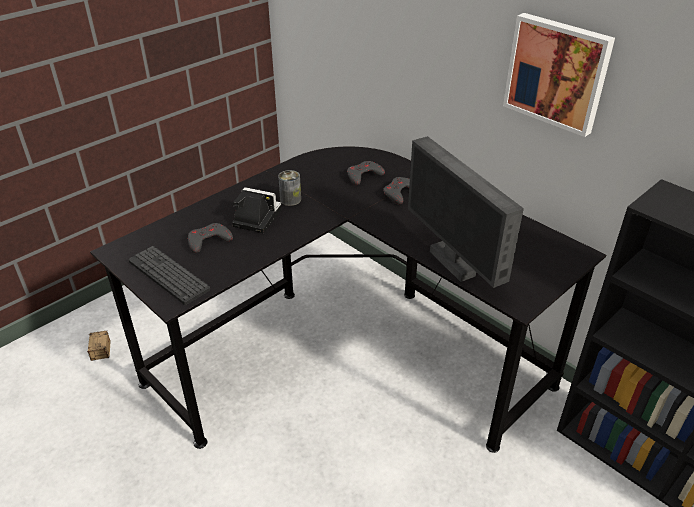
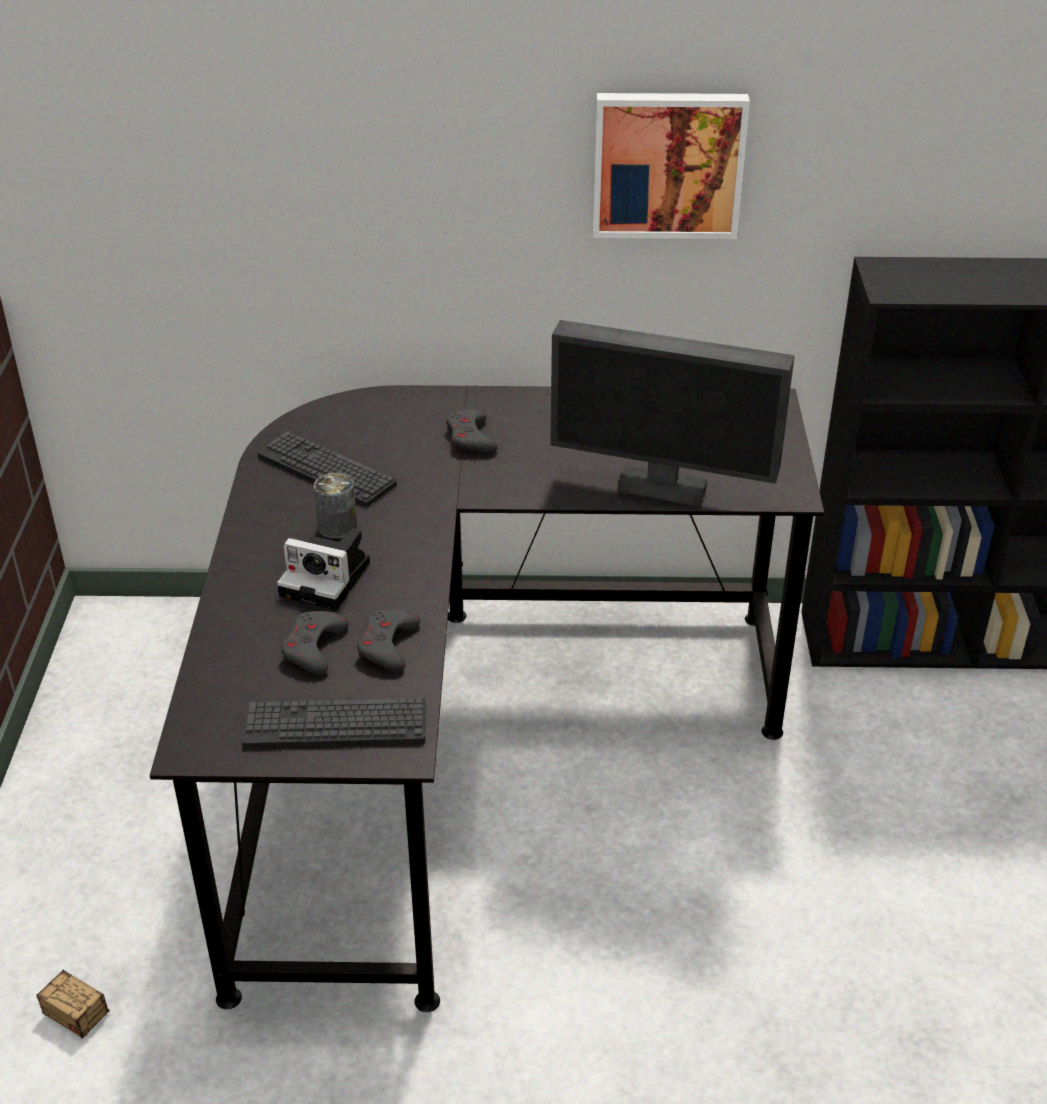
camera: 45 degrees left, 0 degrees up
camera [232,187,282,233] -> camera turned 135 degrees counterclockwise [277,529,370,610]
grey game controller [347,161,385,185] -> grey game controller moved to [357,608,420,672]
none -> keyboard [257,431,397,507]

